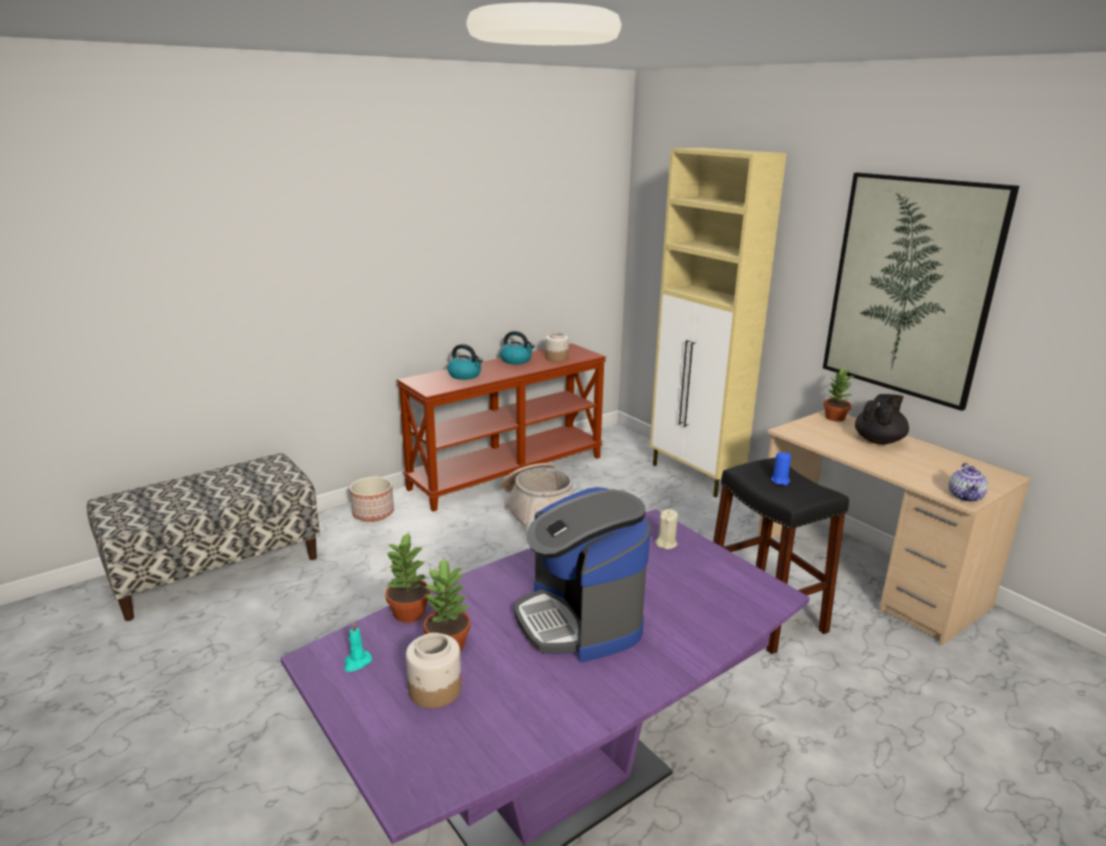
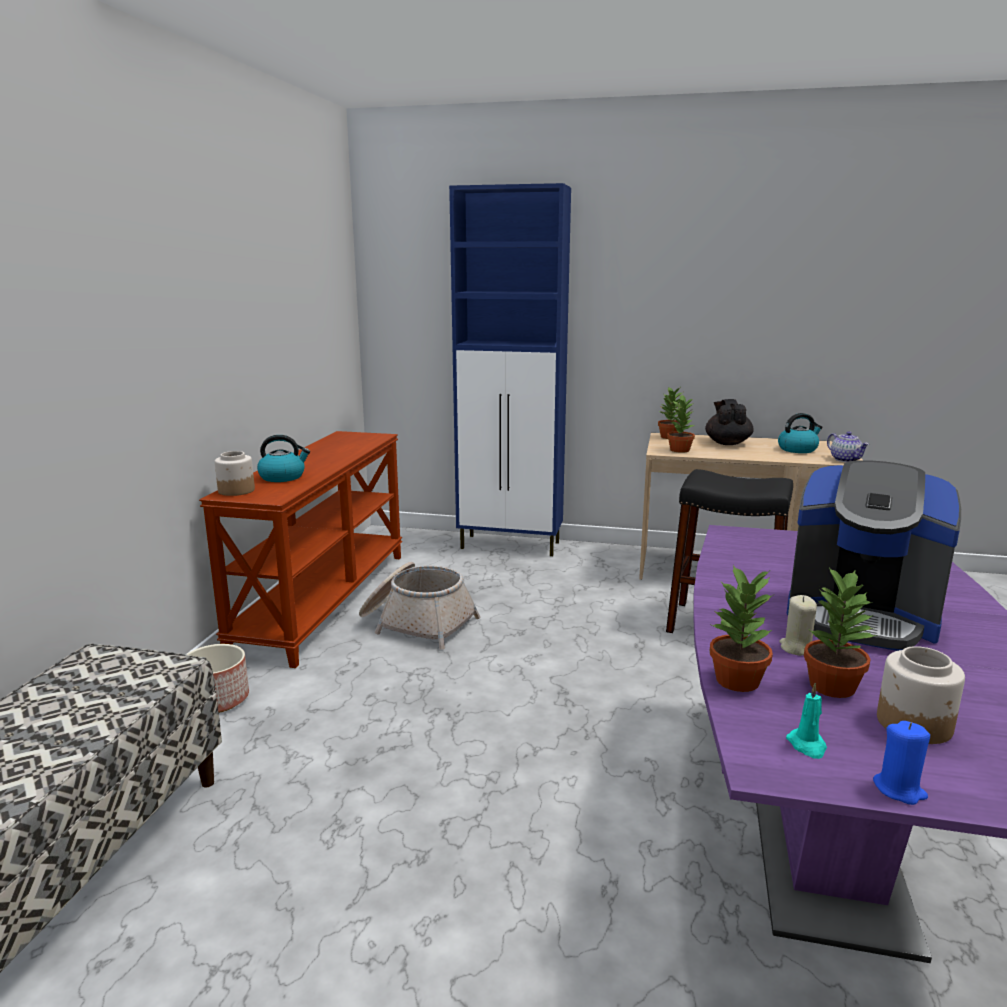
camera: 40 degrees left, 5 degrees down
kettle [500,331,535,365] -> kettle moved to [778,413,823,453]
jar [546,332,569,362] -> jar moved to [215,451,255,496]
beige cabinet [650,148,787,497] -> blue cabinet [449,183,571,556]
beige candle [655,509,678,549] -> beige candle moved to [779,595,817,656]
blue candle [771,451,791,485] -> blue candle moved to [873,721,930,805]
picture [823,173,1019,411] -> none
none -> potted plant [667,395,695,453]

